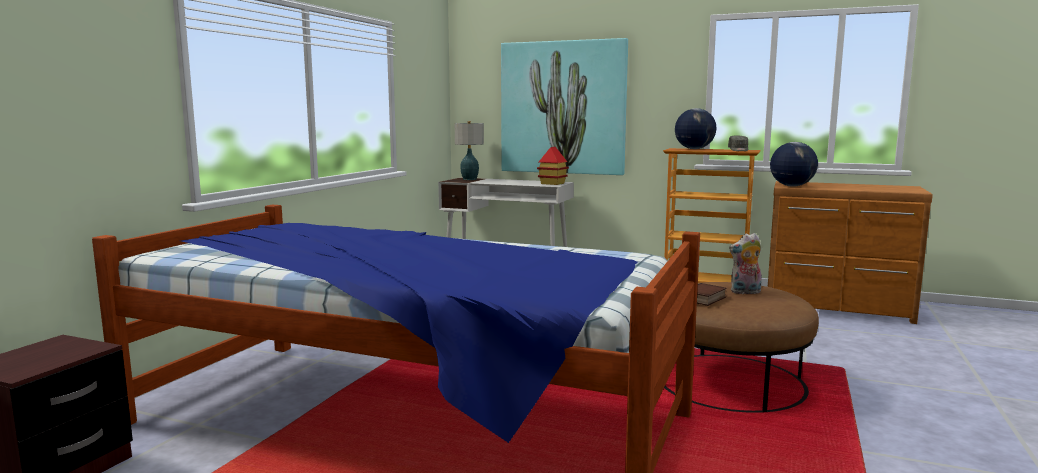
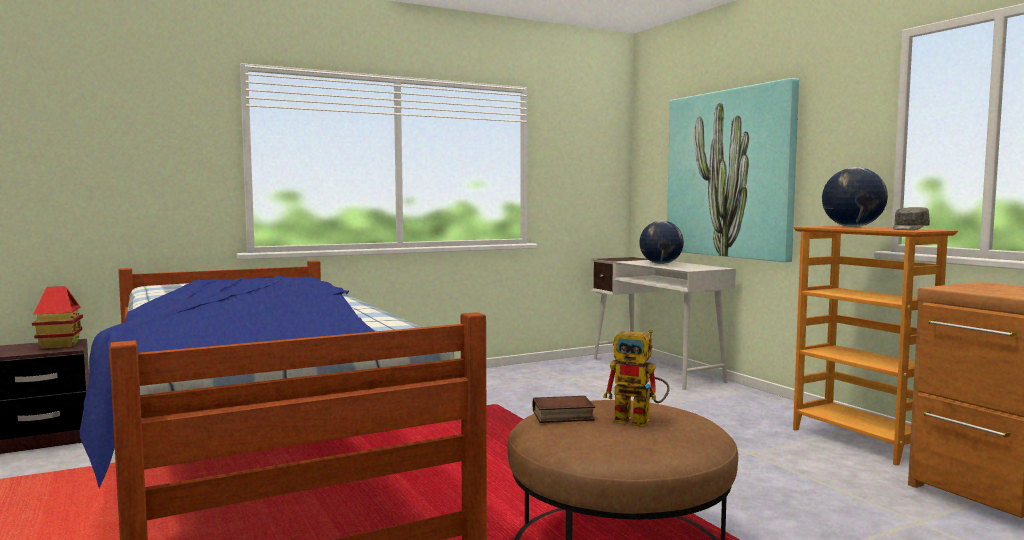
camera: 40 degrees right, 5 degrees down
table lamp [455,121,484,180] -> none
toy house [537,147,569,185] -> toy house moved to [32,286,83,349]
plush toy [729,233,762,294] -> toy robot [603,329,670,427]
globe [770,142,818,186] -> globe moved to [639,221,684,264]

